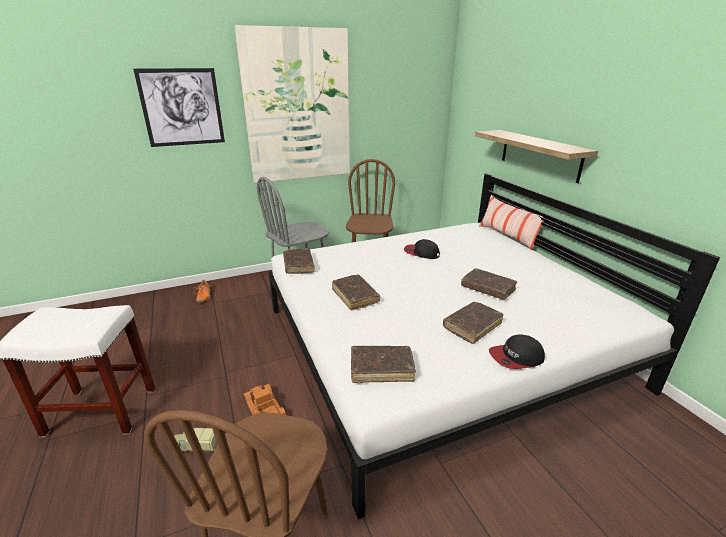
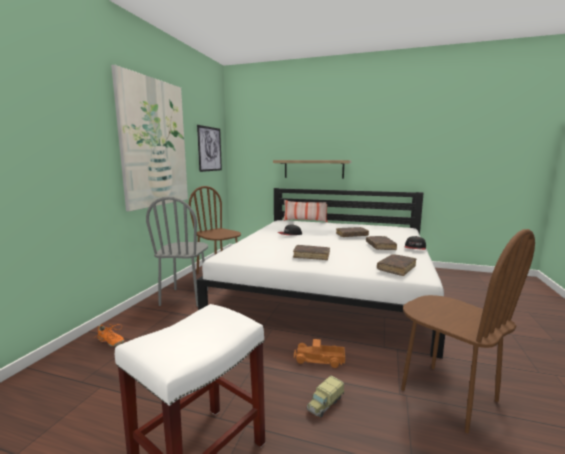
camera: 50 degrees left, 15 degrees down
picture [133,68,225,147] -> picture moved to [197,125,222,172]
brown book [283,248,315,274] -> none

